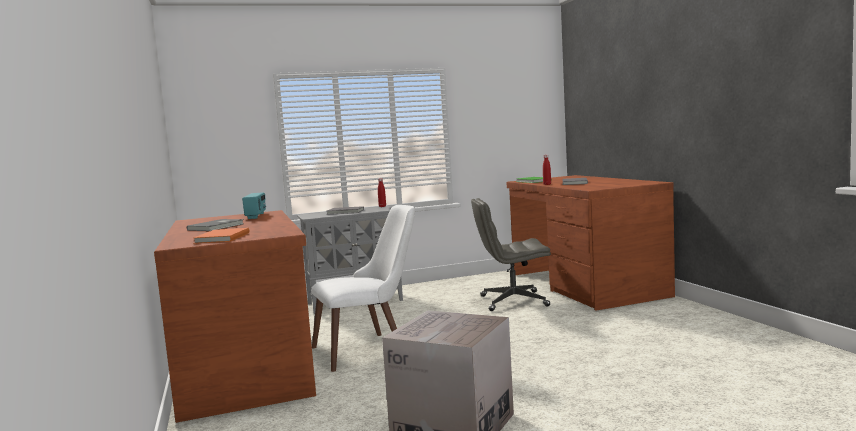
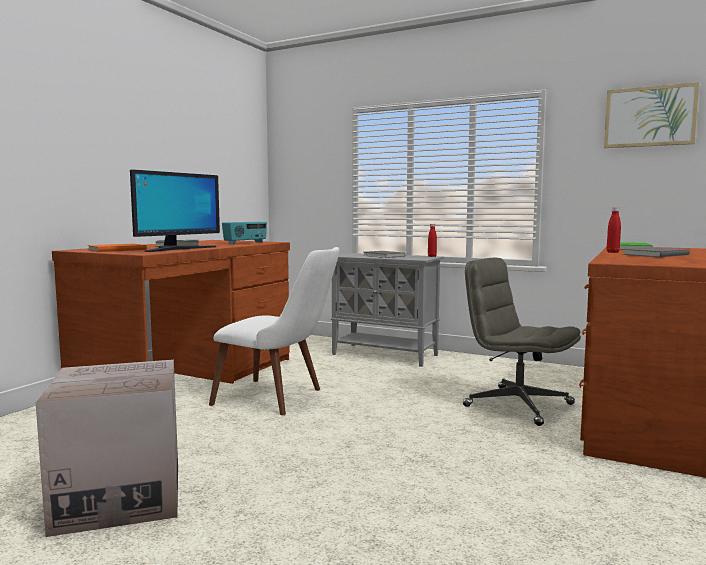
camera: 45 degrees right, 0 degrees up
none -> monitor [130,169,220,252]
none -> picture [604,82,699,148]

